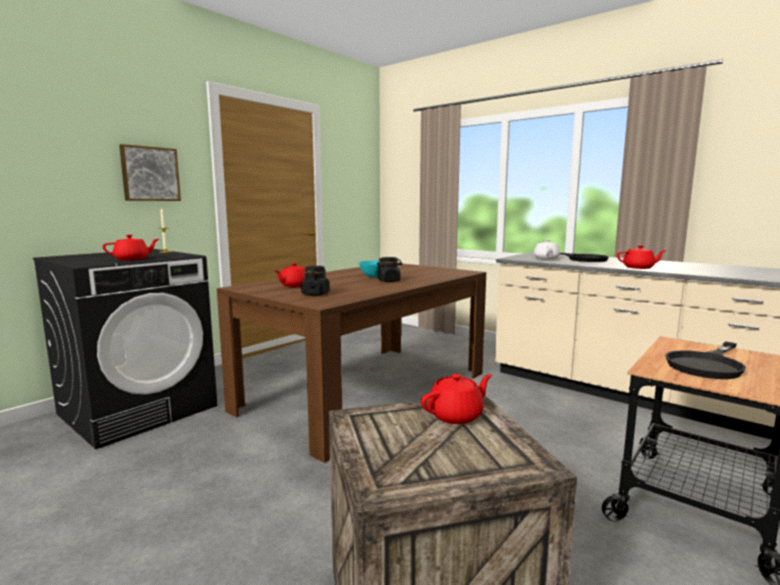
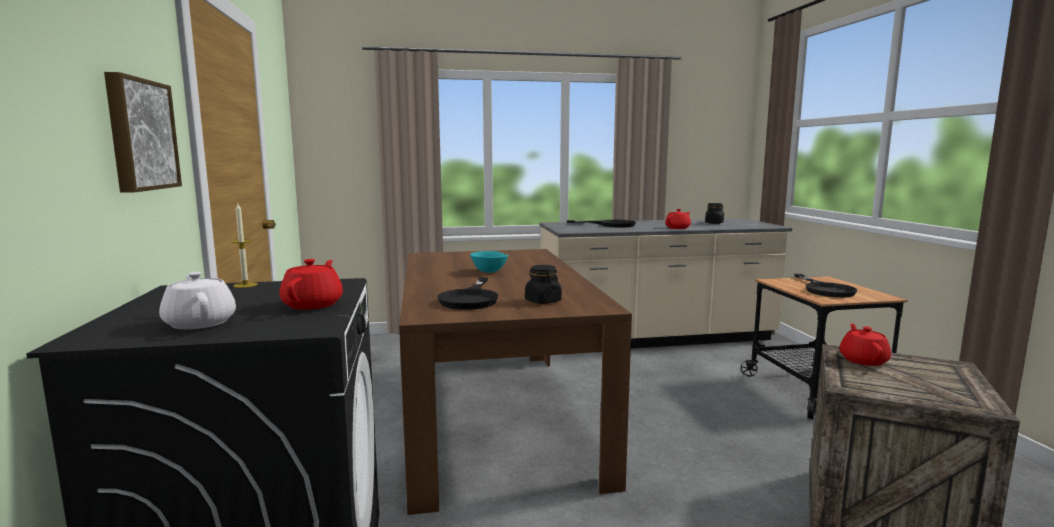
camera: 50 degrees left, 0 degrees up
red teapot [274,263,305,287] -> black frying pan [437,277,499,310]
black jar [376,257,402,282] -> black jar moved to [705,203,724,224]
white teapot [534,239,560,259] -> white teapot moved to [159,272,236,330]

